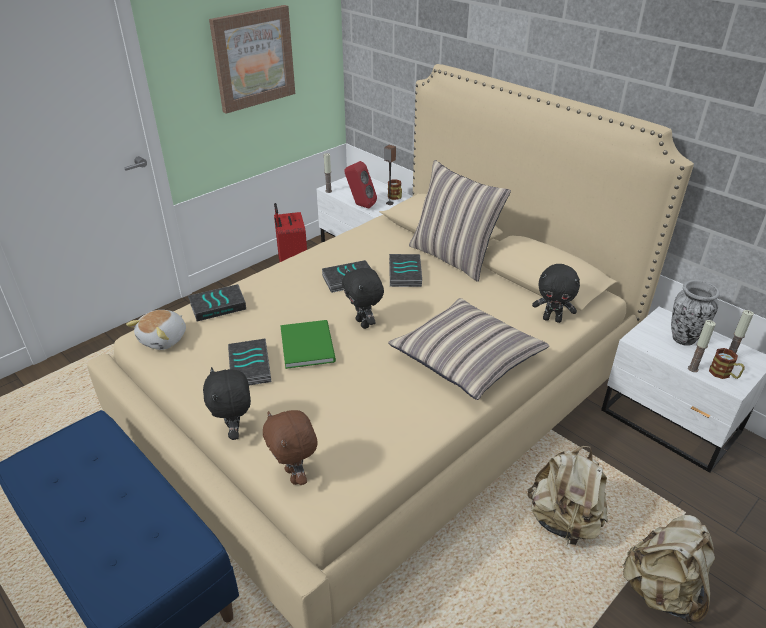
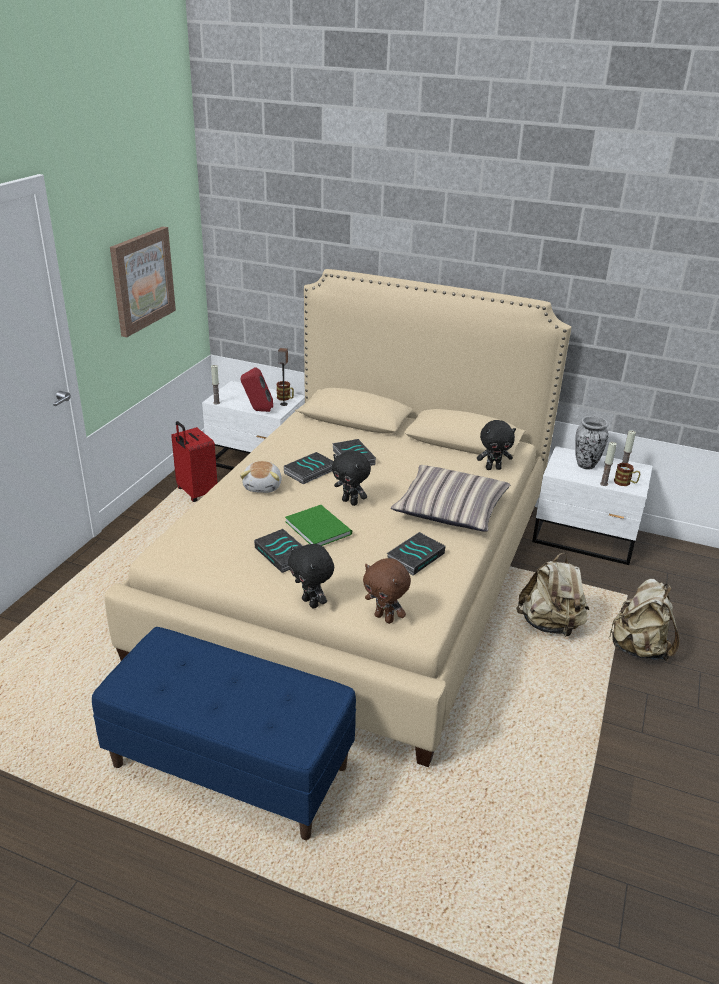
camera: 25 degrees left, 5 degrees down
plush toy [126,310,186,350] -> plush toy moved to [240,461,282,493]
book [188,284,246,322] -> book moved to [386,532,446,575]
pillow [409,160,511,282] -> none

